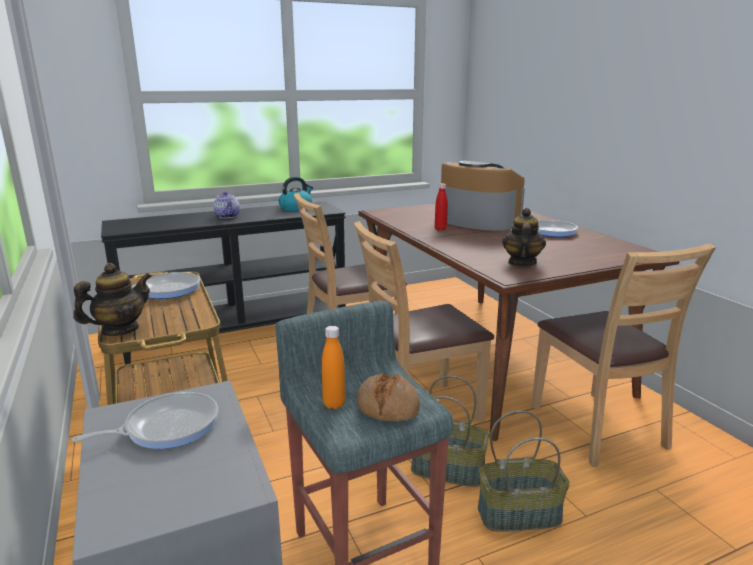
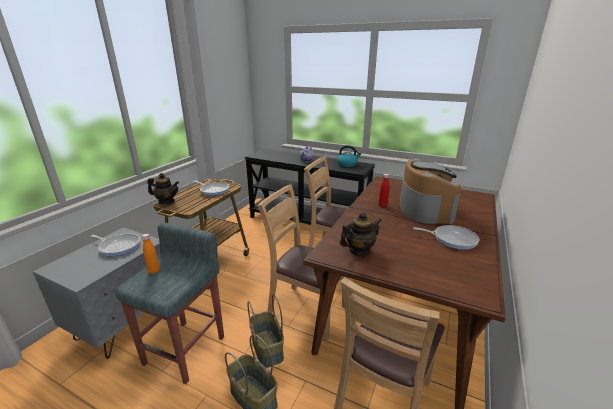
camera: 50 degrees right, 5 degrees up
bread [357,374,420,422] -> none

